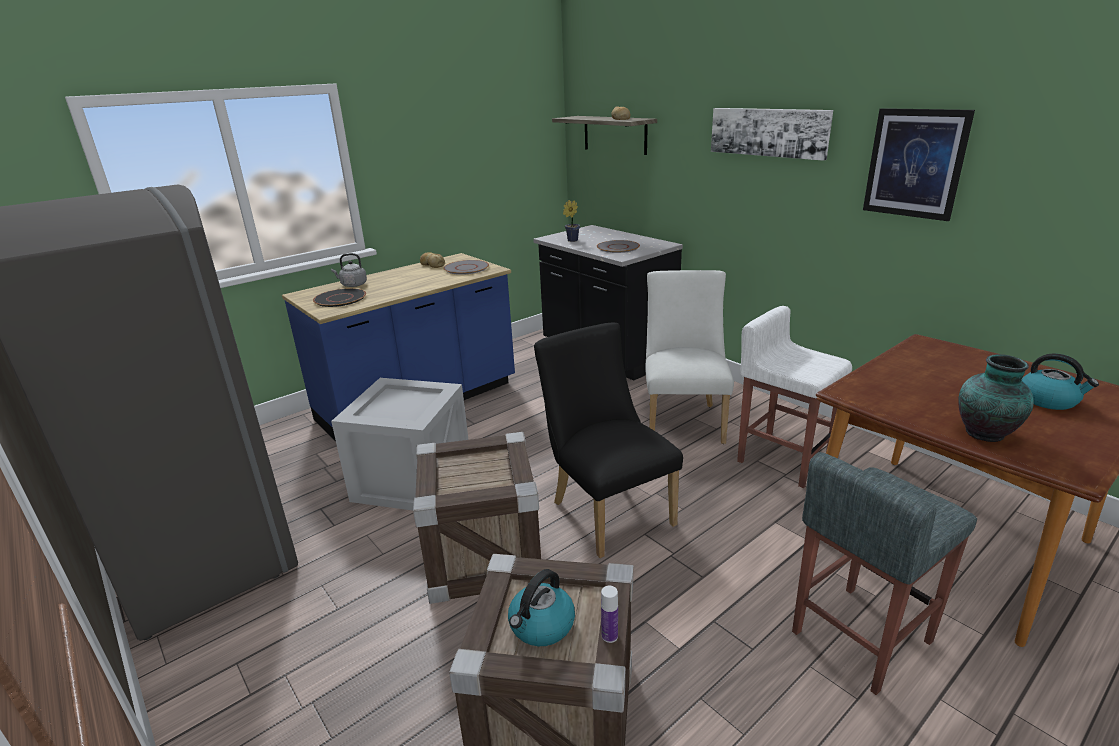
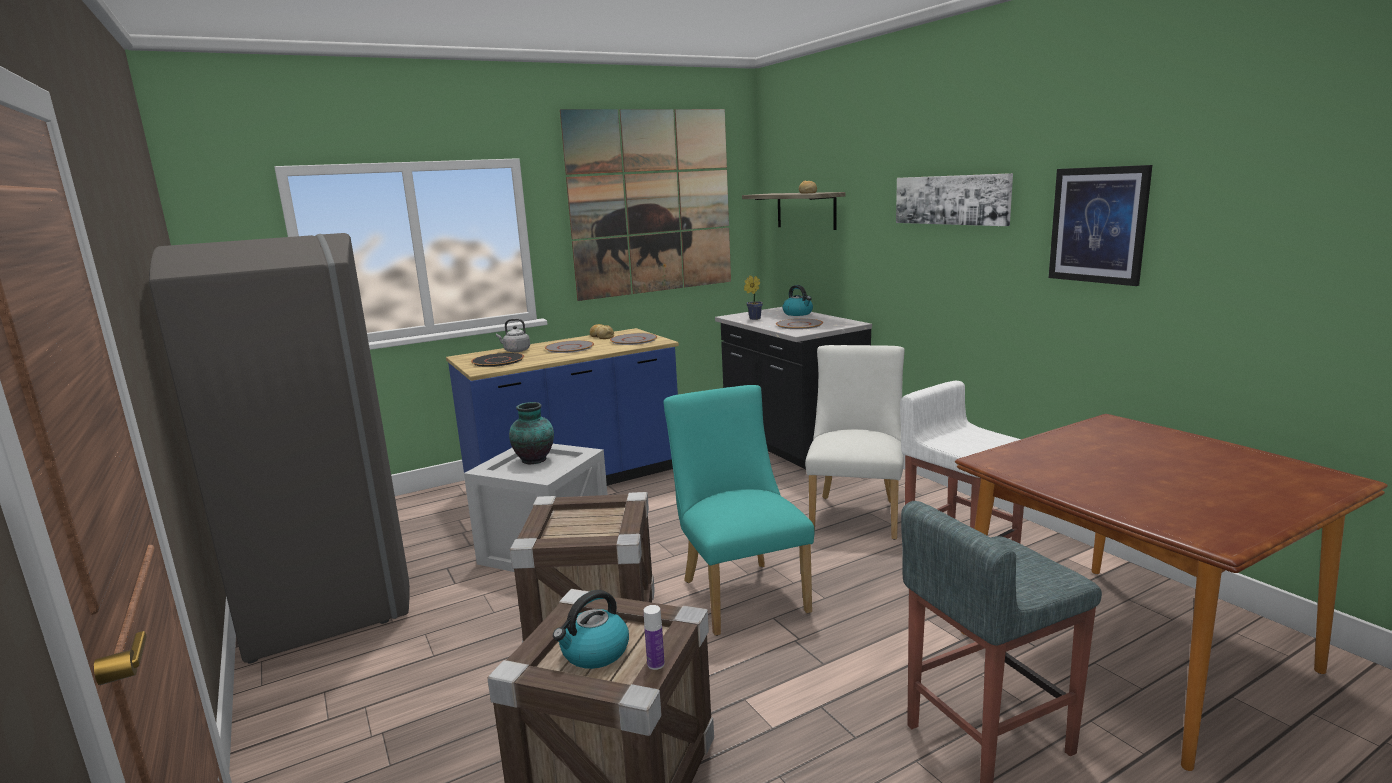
camera: 10 degrees right, 10 degrees down
black chair [534,323,683,558] -> turquoise chair [663,385,815,636]
vase [958,354,1034,442] -> vase moved to [509,402,554,464]
kettle [1022,353,1099,410] -> kettle moved to [783,285,813,316]
none -> grey plate [545,340,594,353]
none -> picture [560,109,731,301]

